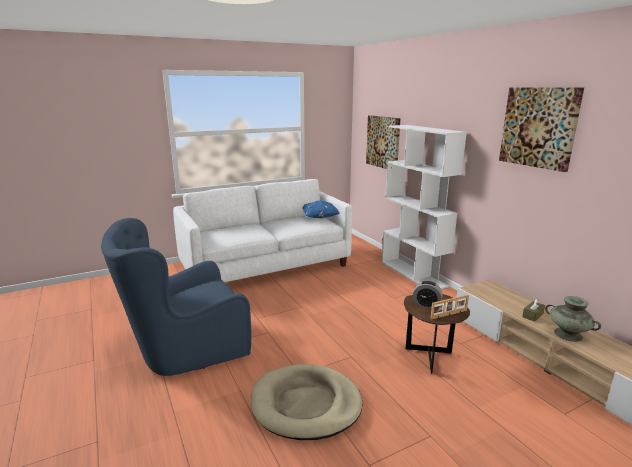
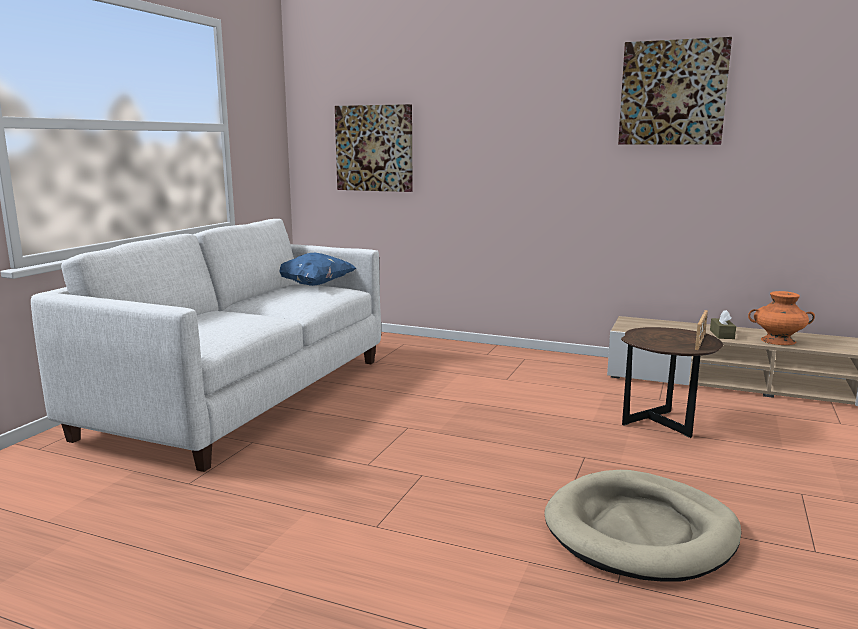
camera: 40 degrees left, 5 degrees down
blue armchair [101,218,251,376] -> none
white bookcase [382,125,467,289] -> none
alarm clock [413,281,443,309] -> none
turquoise vase [545,296,601,342] -> orange vase [748,291,815,345]

